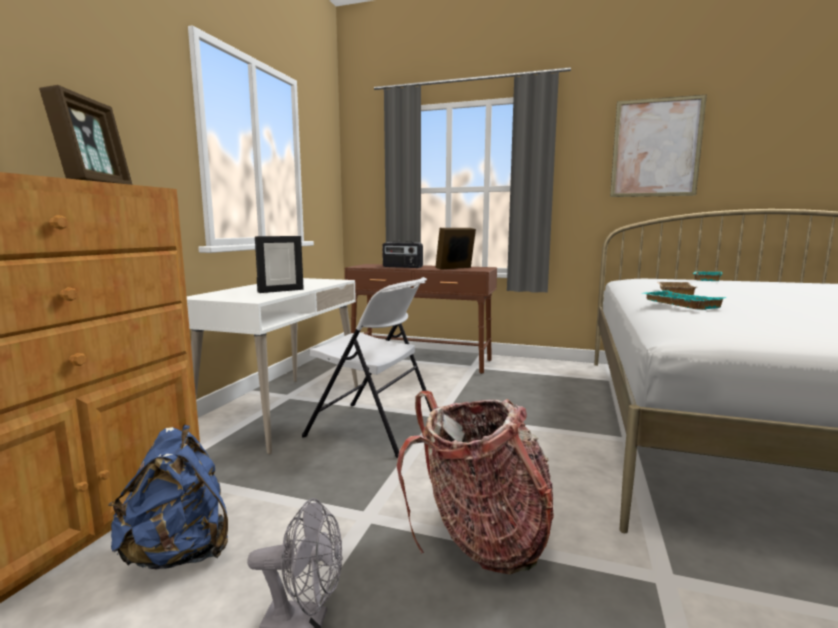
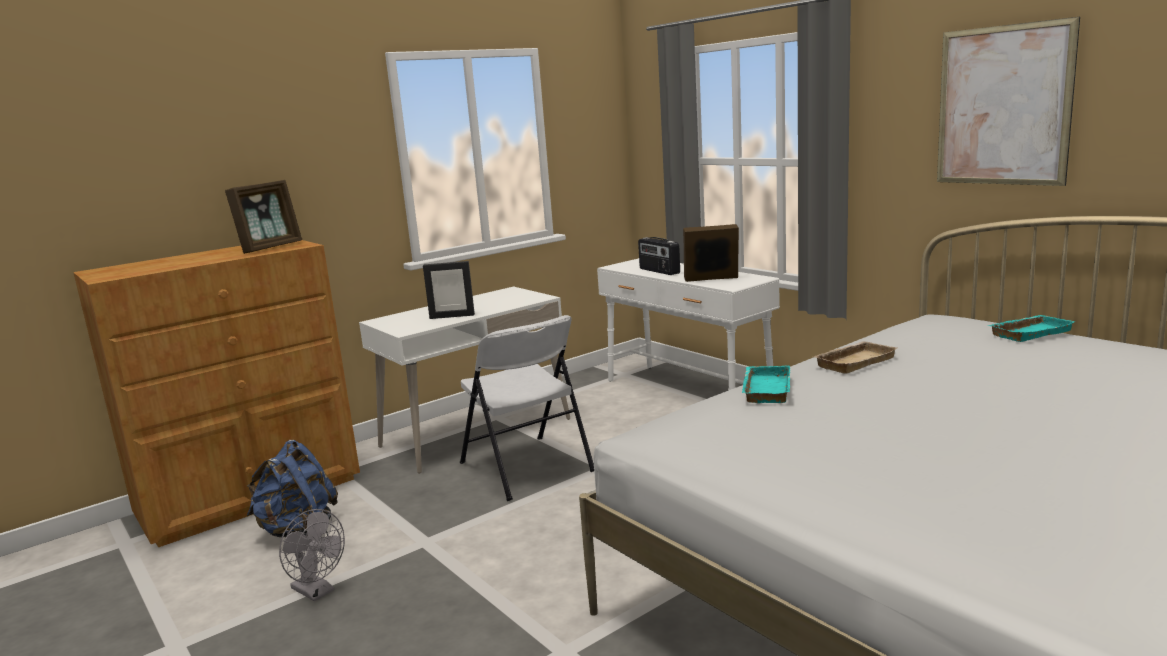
camera: 35 degrees right, 5 degrees up
brown console table [344,264,497,374] -> white console table [597,258,780,391]
backpack [397,391,554,574] -> none

